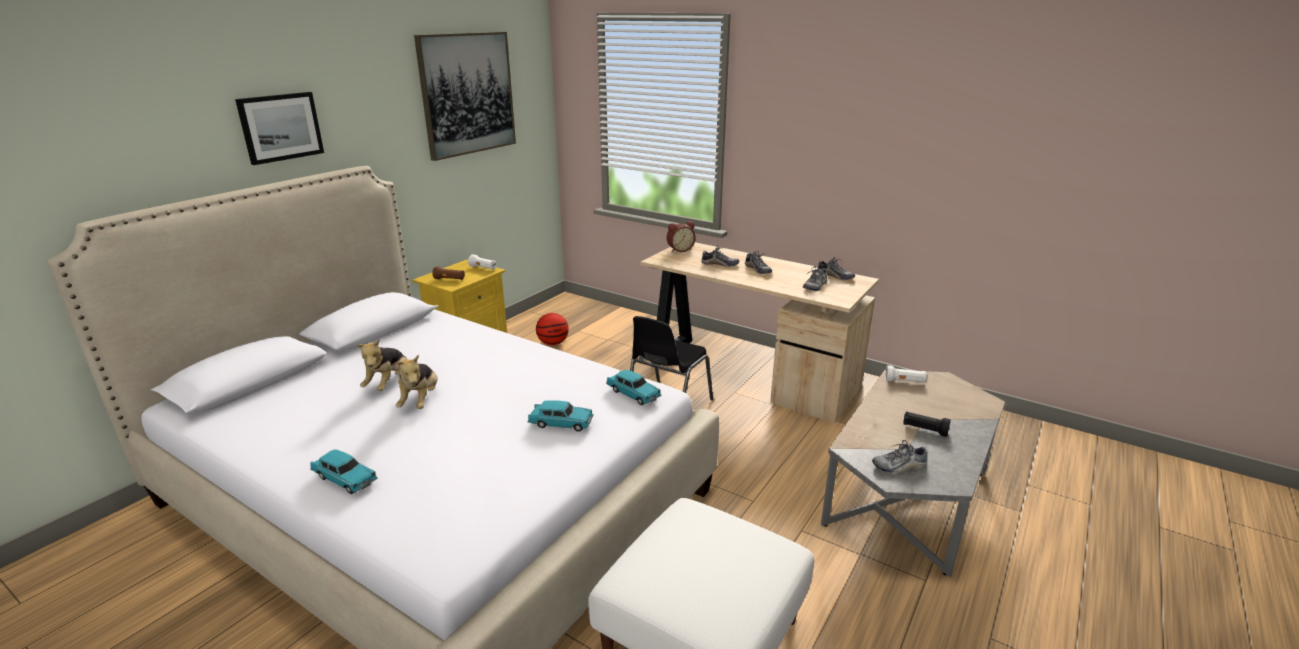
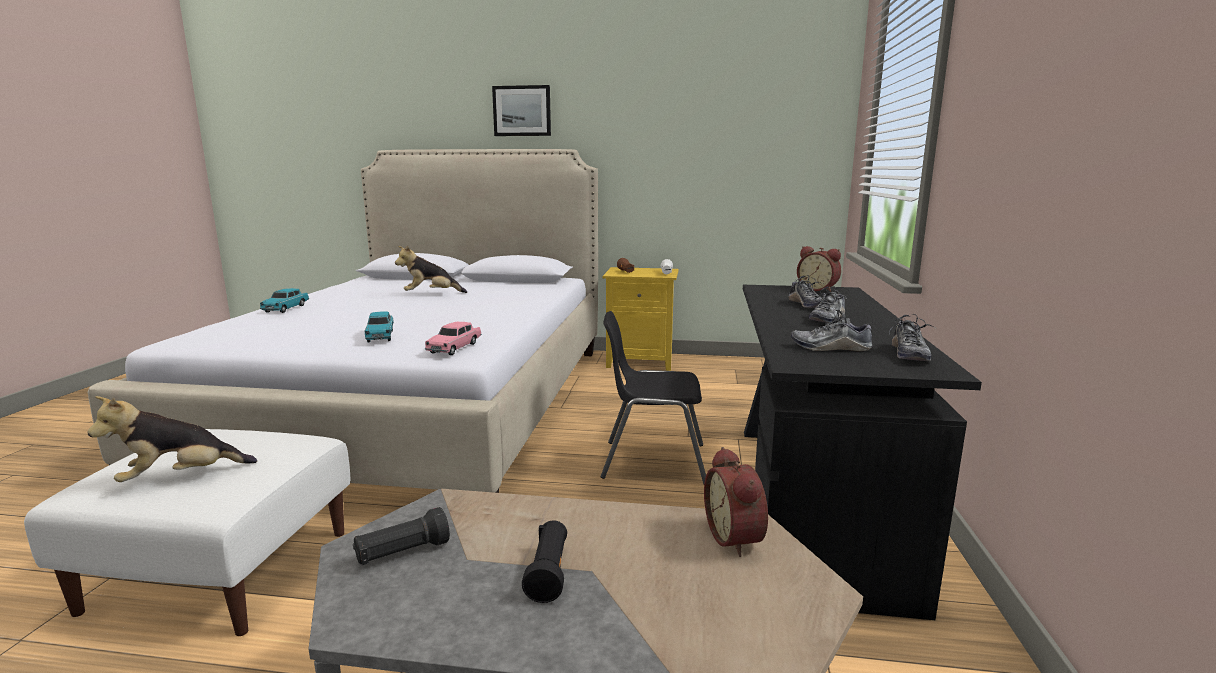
camera: 65 degrees right, 10 degrees down
plush toy [396,355,438,409] -> plush toy moved to [87,396,257,482]
picture [414,32,516,161] -> none
basketball [536,313,569,345] -> none
turquoise toy car [606,370,662,405] -> pink toy car [425,322,482,355]
beige desk [640,242,879,423] -> black desk [743,285,982,620]
shoe [872,440,928,474] -> black flashlight [353,507,450,565]
white flashlight [885,365,927,383] -> alarm clock [704,447,768,557]

